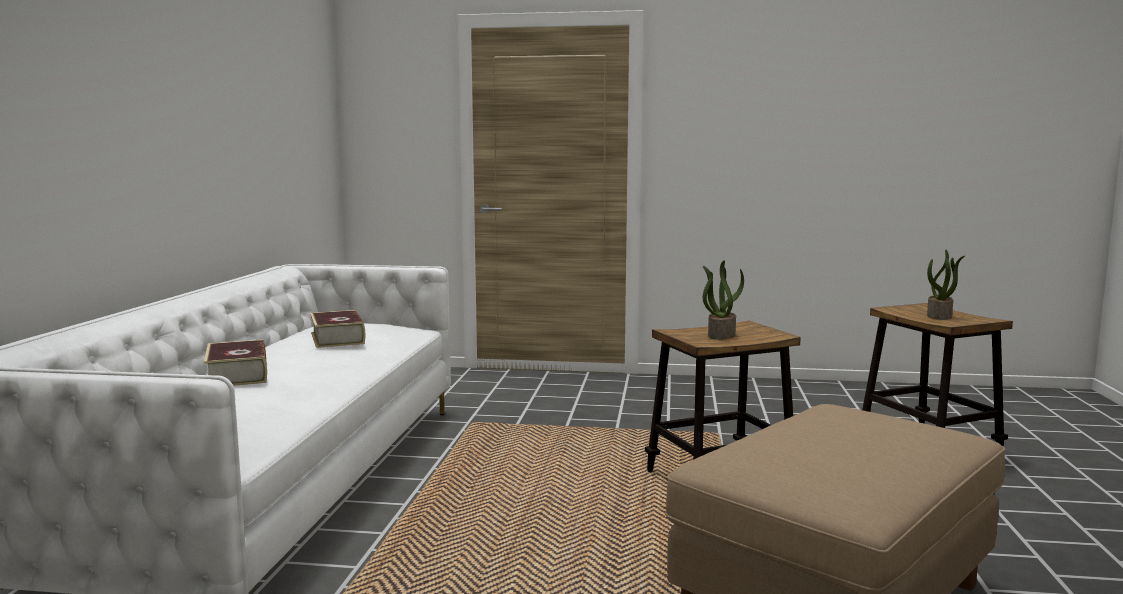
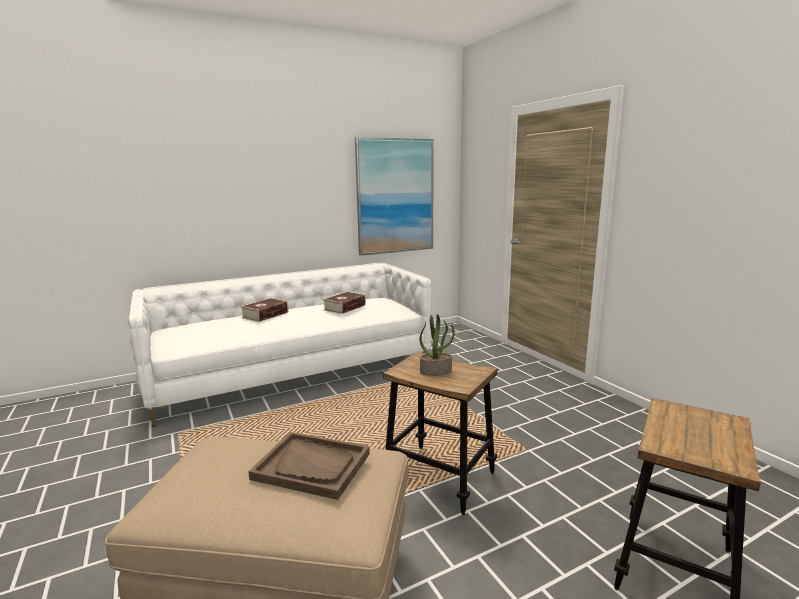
camera: 55 degrees right, 5 degrees up
potted plant [927,249,965,320] -> none
none -> brown tray [248,432,370,500]
none -> picture [355,137,434,256]

